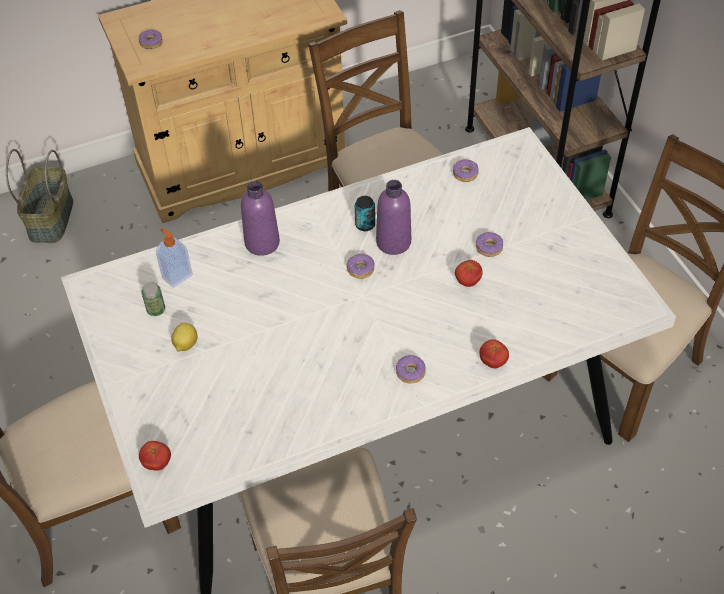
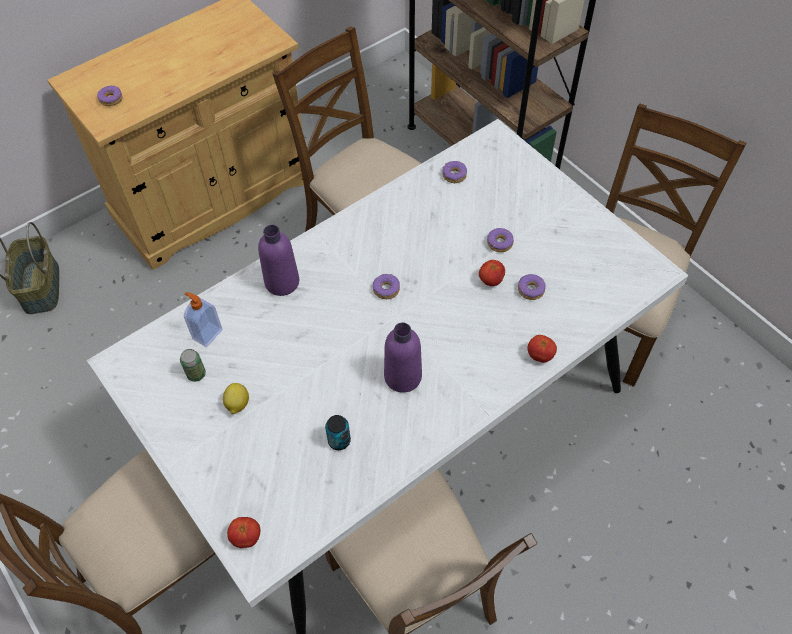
camera: 15 degrees left, 5 degrees up
can [355,196,375,231] -> can moved to [325,415,351,450]
purple bottle [376,180,411,255] -> purple bottle moved to [384,322,422,393]
donut [396,355,426,384] -> donut moved to [518,274,546,300]

